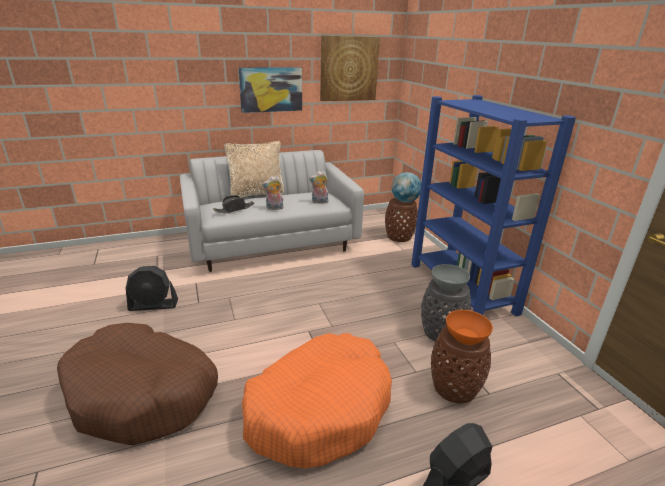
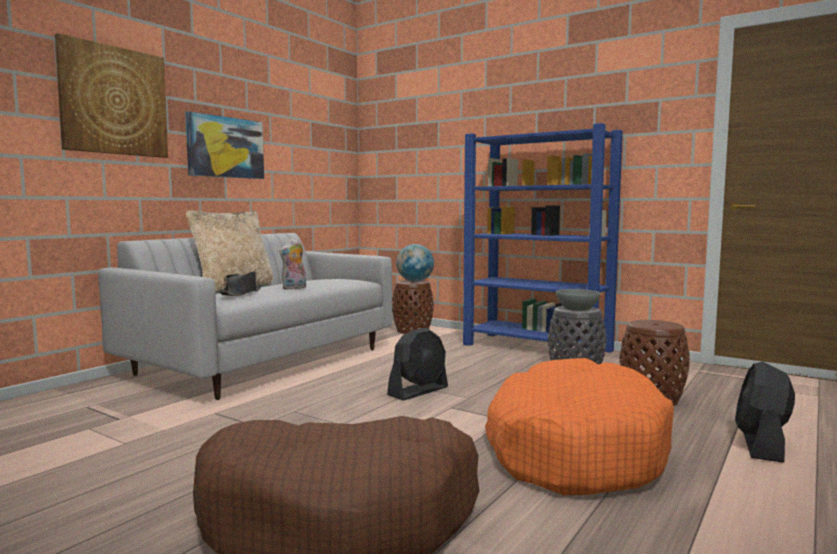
camera: 35 degrees left, 20 degrees down
black fan [125,266,178,311] -> black fan moved to [387,328,448,401]
plush toy [309,171,328,204] -> none
picture [320,35,380,101] -> picture moved to [55,33,168,158]
orange bowl [446,310,493,345] -> none

